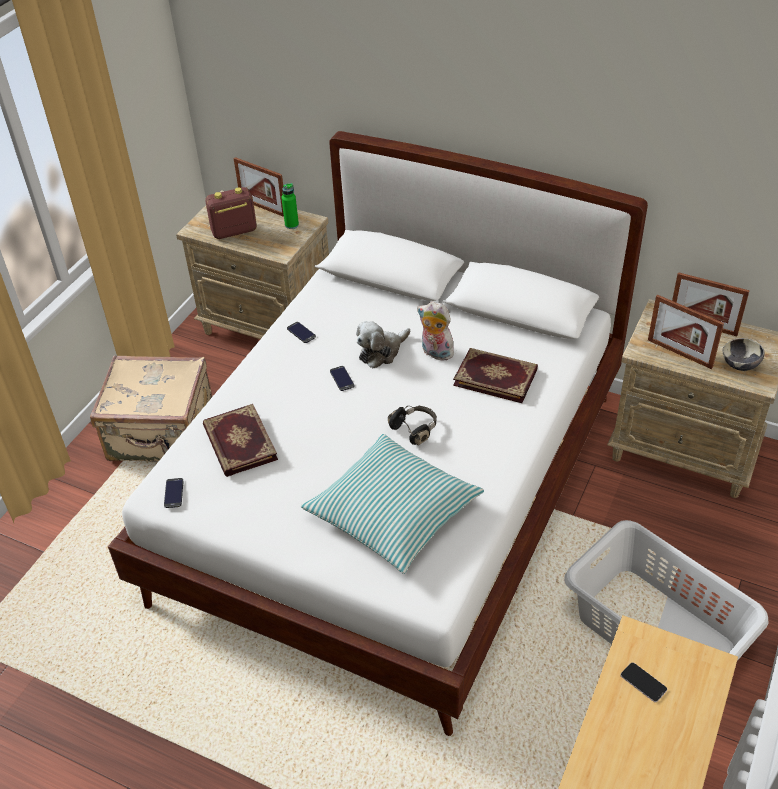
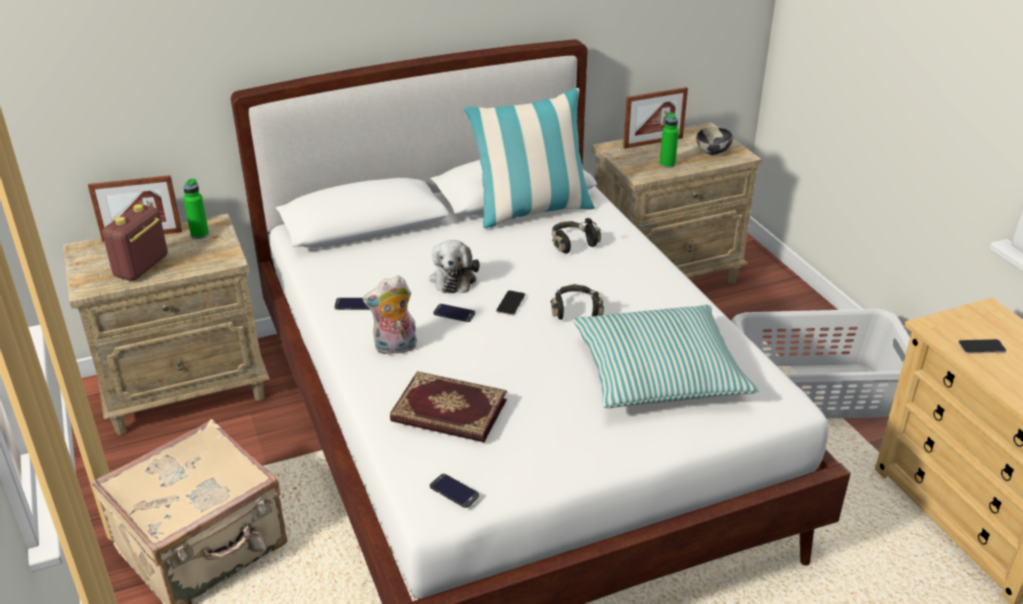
camera: 50 degrees left, 10 degrees down
plush toy [417,302,458,360] -> plush toy moved to [363,276,417,355]
book [453,348,538,403] -> black headphones [552,218,601,254]
picture frame [648,295,724,369] -> green bottle [660,113,679,168]
none -> pillow [463,88,596,228]
none -> phone [496,290,525,315]

